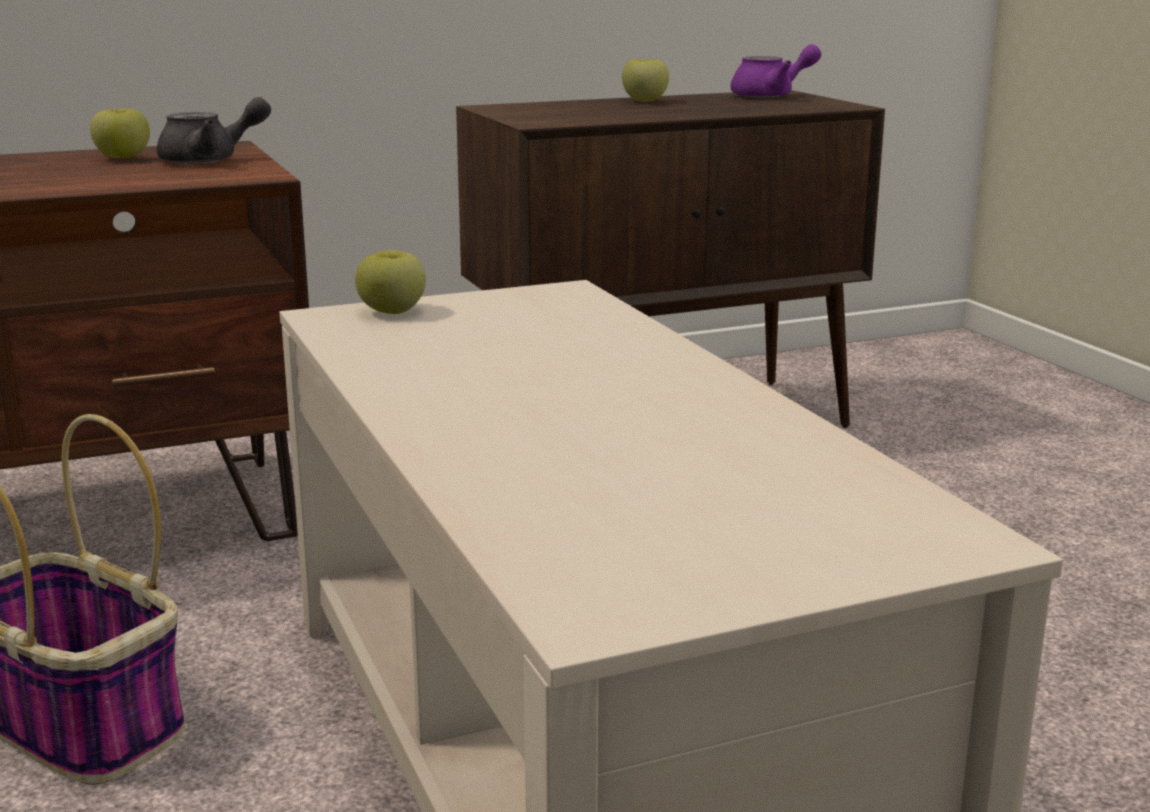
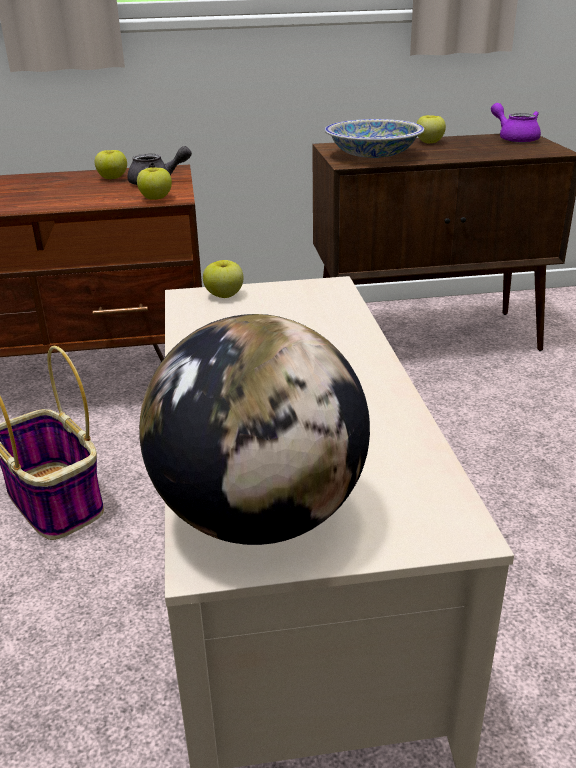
camera: 15 degrees right, 10 degrees up
purple teapot [731,44,821,98] -> purple teapot turned 120 degrees counterclockwise [491,103,541,143]
none -> apple [137,167,172,200]
none -> globe [139,314,370,545]
none -> bowl [325,119,424,158]

